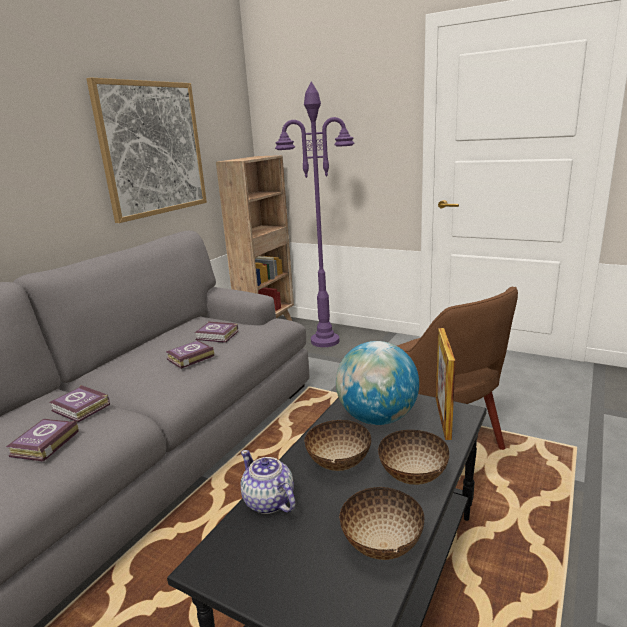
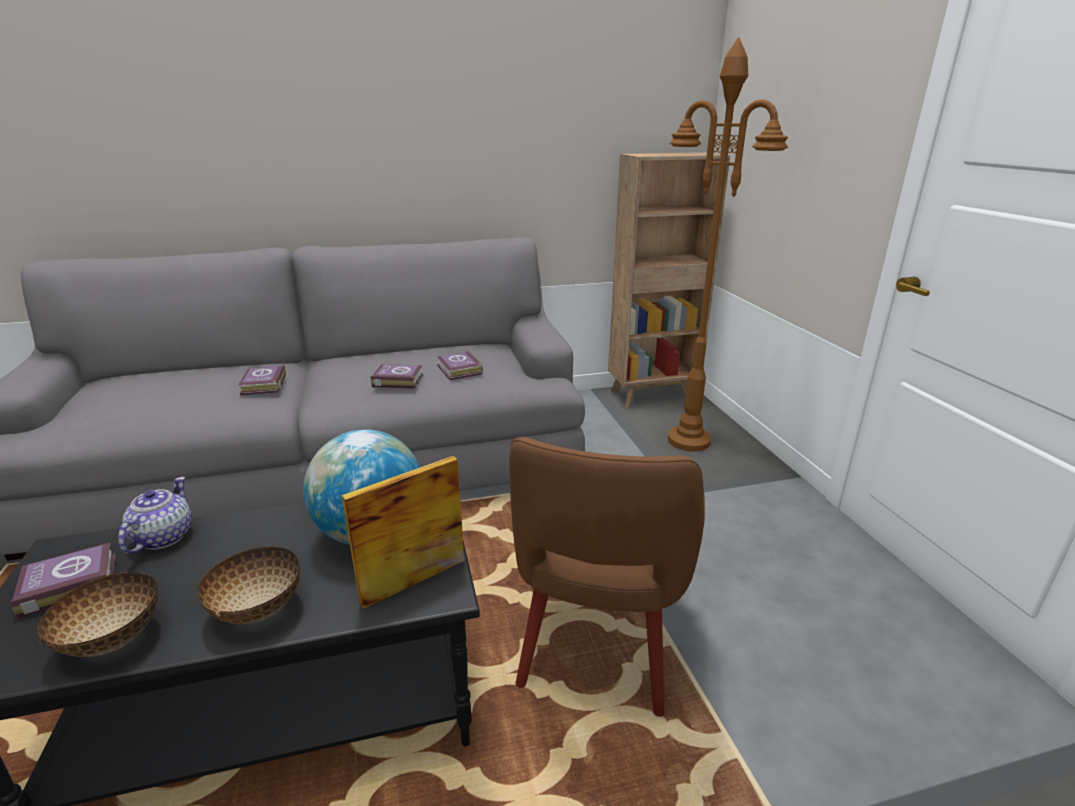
camera: 45 degrees right, 5 degrees up
book [6,419,79,462] -> book moved to [10,542,116,618]
picture [86,78,207,223] -> none
purple floor lamp [275,82,355,347] -> brown floor lamp [668,37,788,452]
bowl [304,420,371,471] -> none

